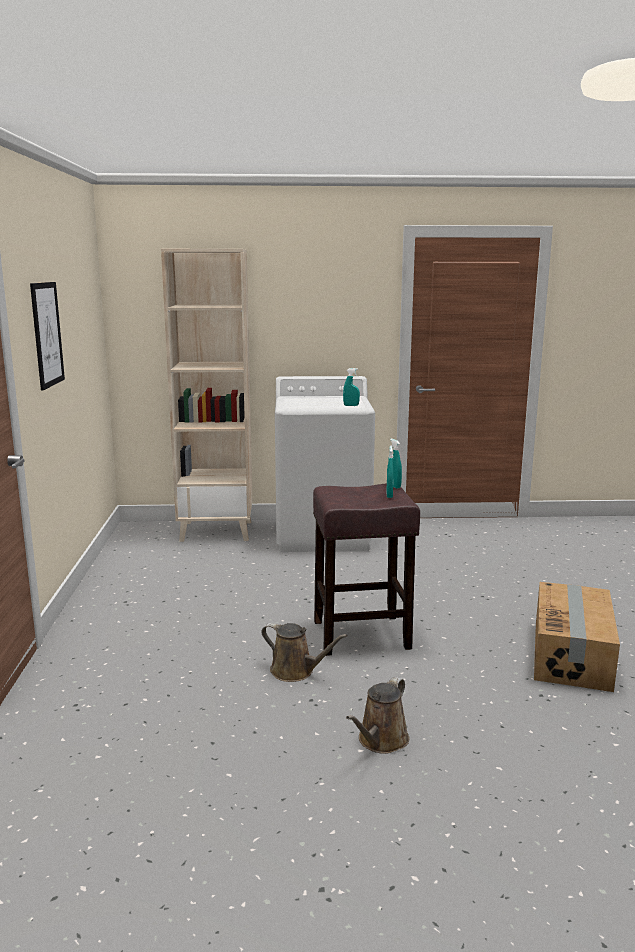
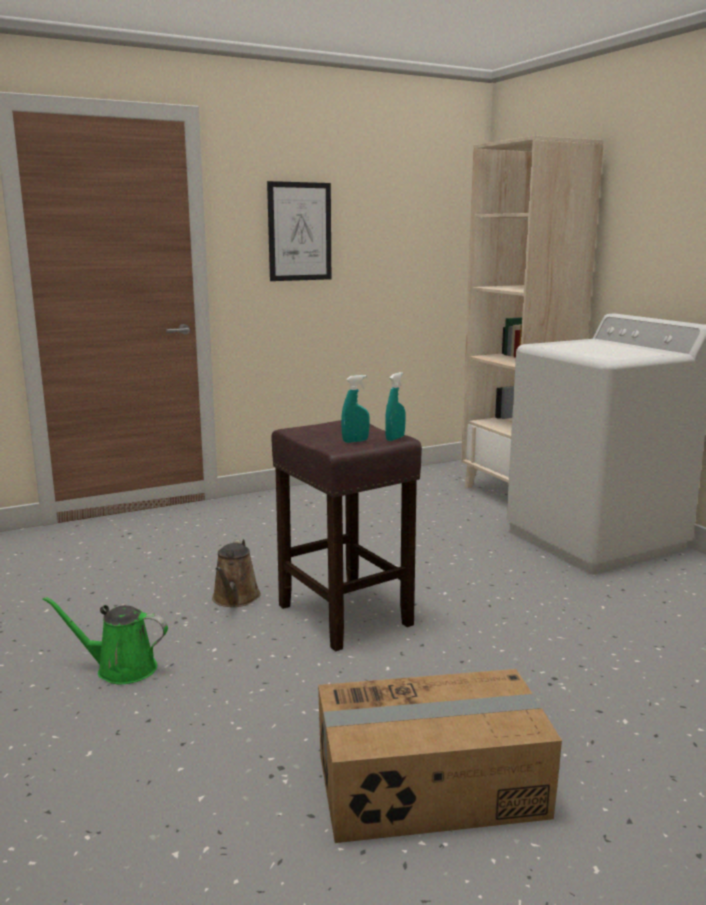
camera: 65 degrees right, 0 degrees up
turquoise spray bottle [343,368,360,406] -> none
brown watering can [346,677,409,754] -> green watering can [42,596,168,684]

